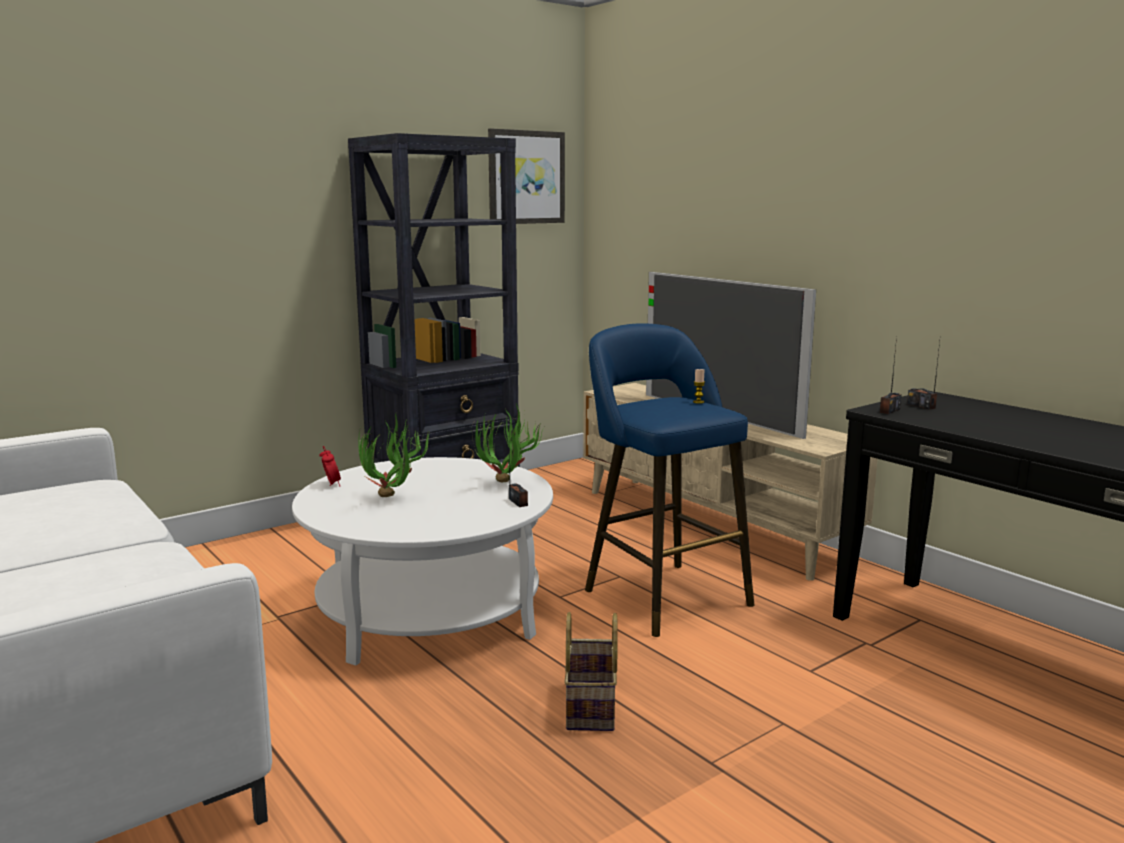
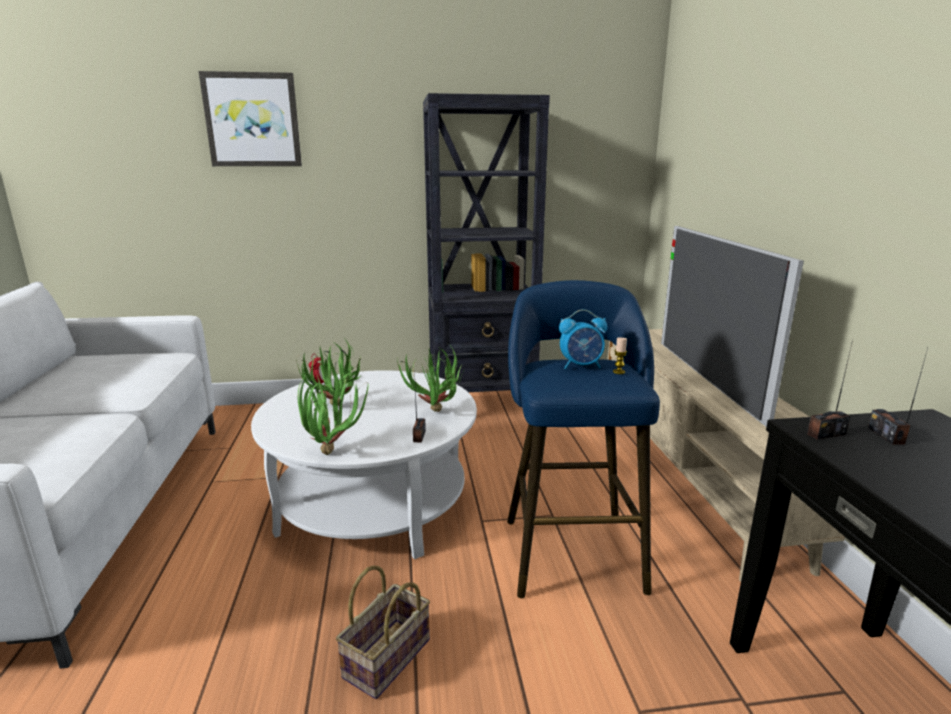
camera: 30 degrees right, 5 degrees up
picture [488,128,565,224] -> picture moved to [199,71,302,166]
none -> potted plant [298,372,368,455]
none -> alarm clock [559,309,607,369]

